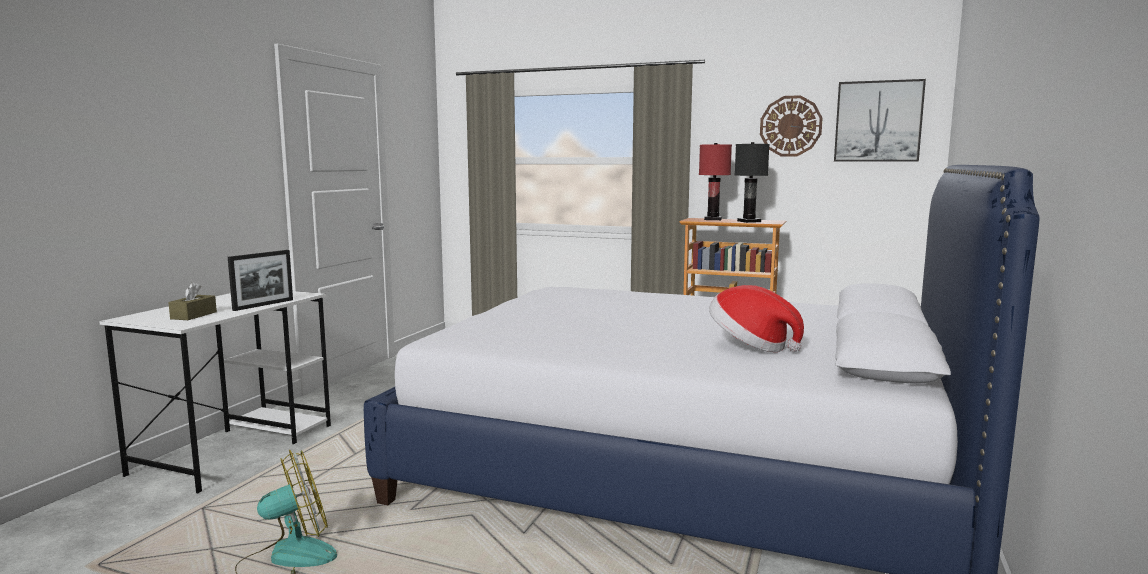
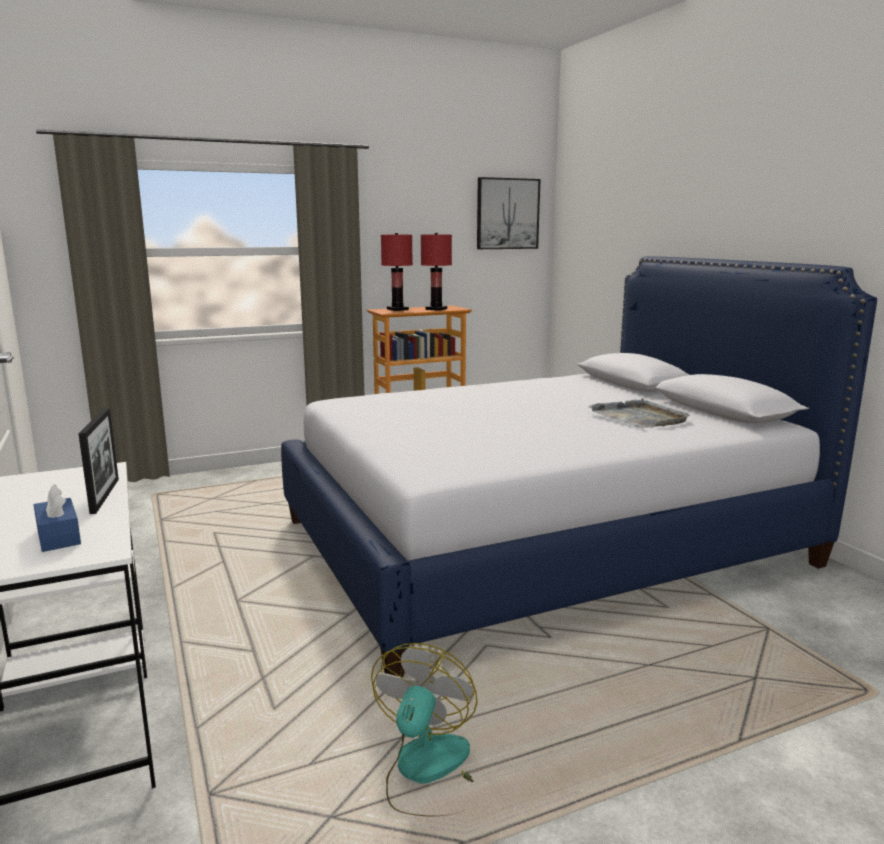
camera: 45 degrees left, 5 degrees up
brown tissue box [168,282,217,320] -> blue tissue box [34,485,81,552]
hat [709,285,804,352] -> grey tray [588,398,690,428]
black table lamp [735,142,769,223] -> red table lamp [421,233,452,311]
wall clock [760,95,823,156] -> none

